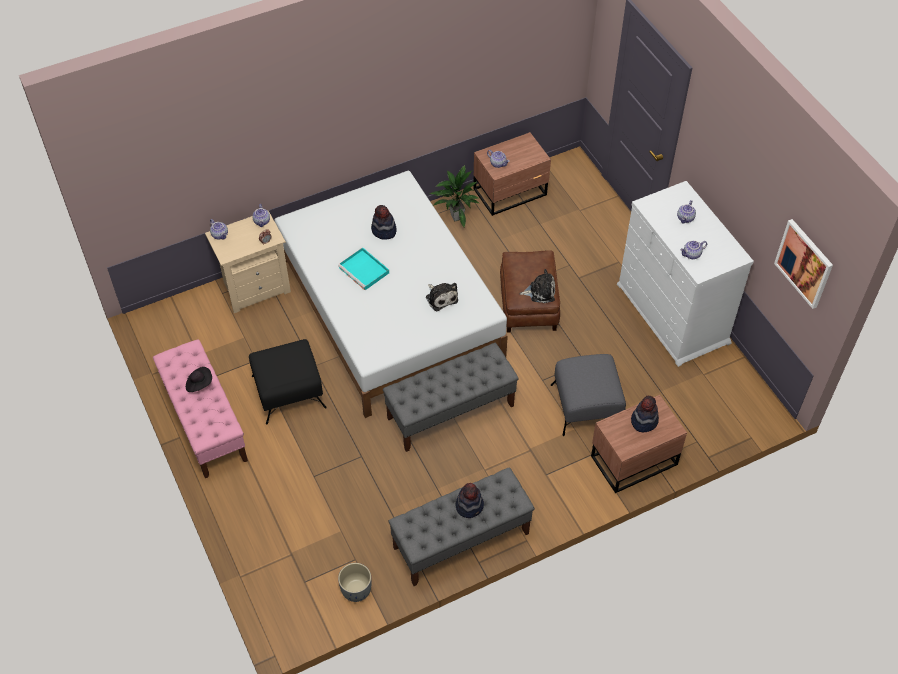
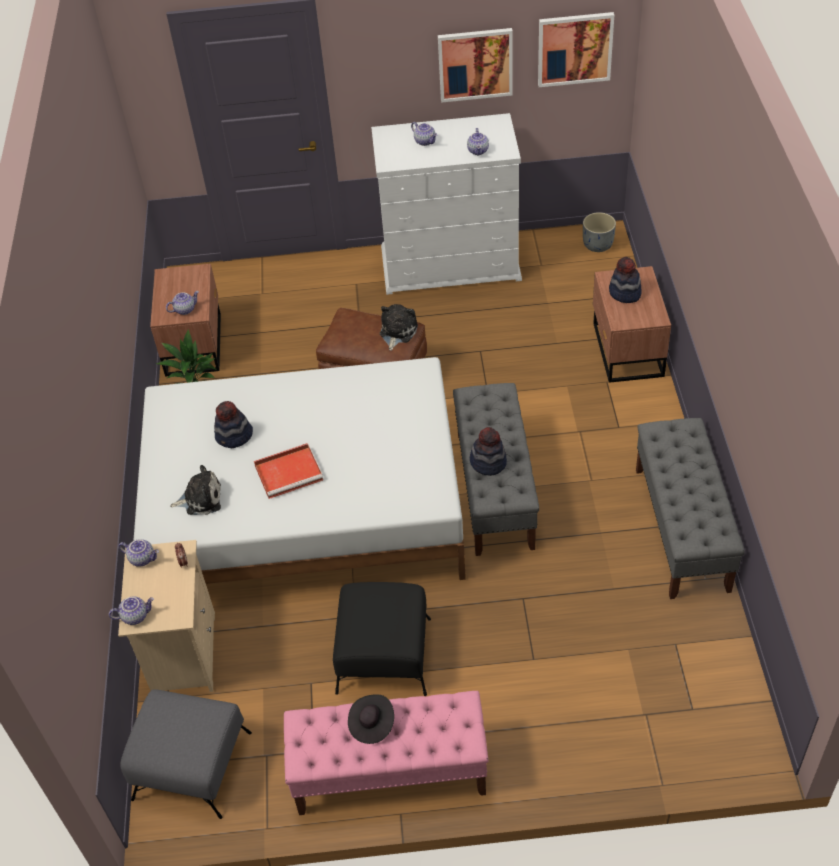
camera: 65 degrees left, 5 degrees down
turquoise tray [338,248,389,290] -> red tray [254,443,323,499]
grey planter [338,563,371,602] -> grey planter moved to [583,212,616,252]
plush toy [426,283,458,312] -> plush toy moved to [170,465,221,515]
hat [456,483,484,518] -> hat moved to [470,427,507,476]
grey ottoman [551,354,626,436] -> grey ottoman moved to [120,689,252,819]
none -> picture [438,28,513,103]

